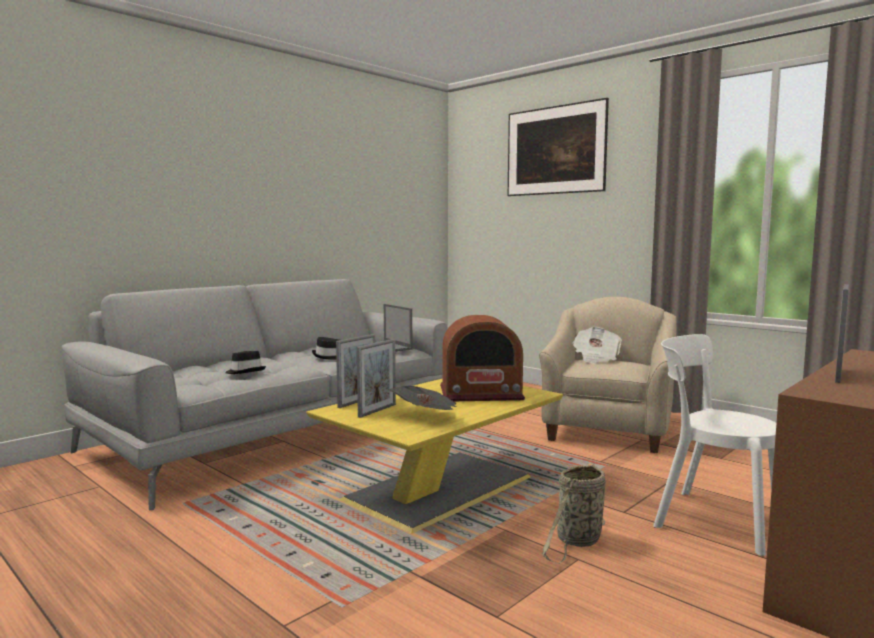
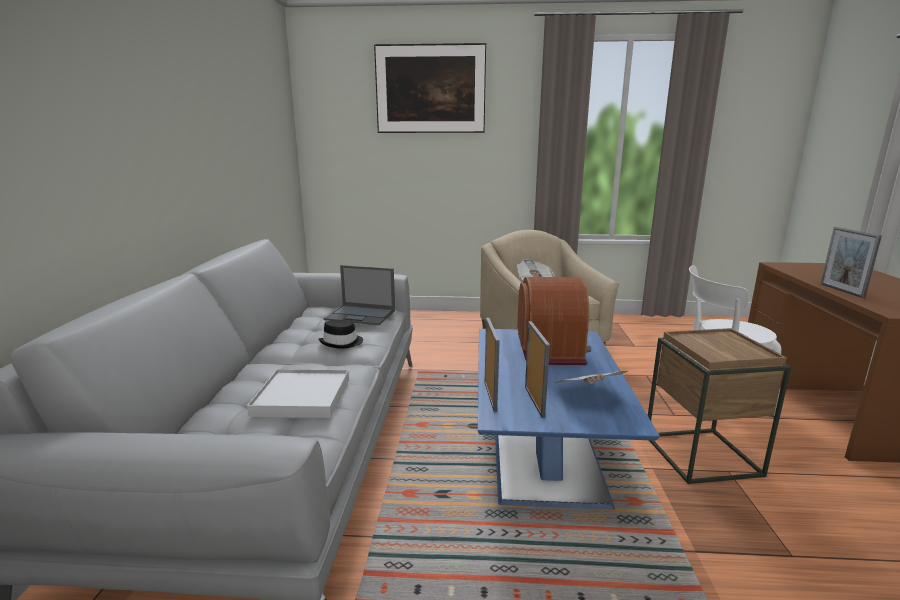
camera: 40 degrees left, 10 degrees up
black hat [225,351,266,374] -> white tray [247,369,349,418]
yellow coffee table [306,379,563,533] -> blue coffee table [478,329,660,510]
radio [440,315,525,401] -> radio turned 45 degrees counterclockwise [517,277,591,365]
basket [542,463,606,564] -> brown side table [648,328,791,484]

